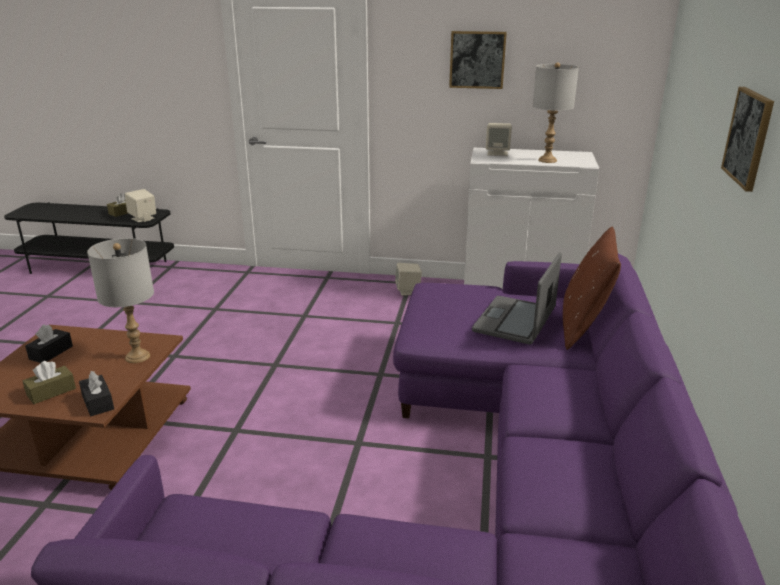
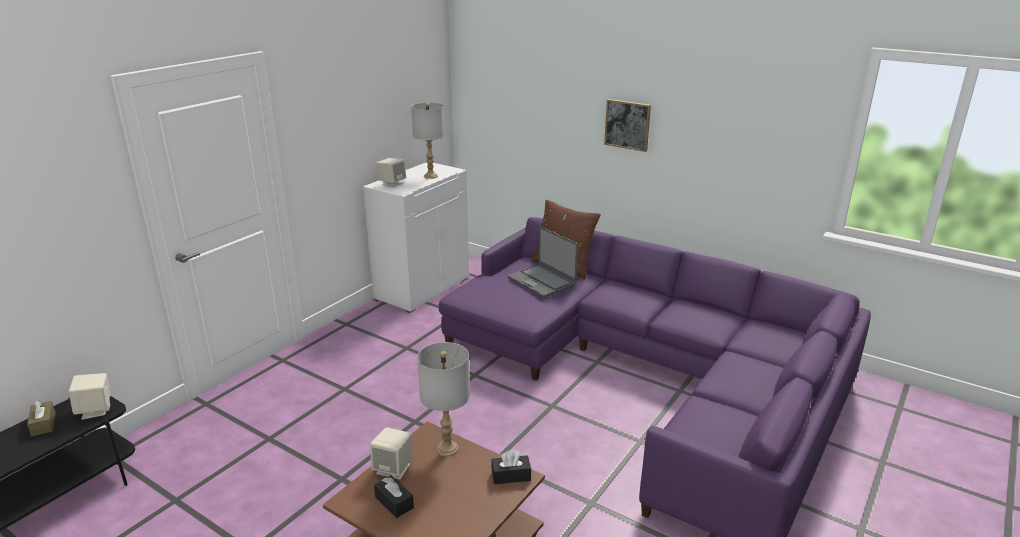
camera: 65 degrees left, 0 degrees up
brown tissue box [23,361,76,404] -> none
beige speaker [395,263,422,296] -> beige speaker moved to [370,427,413,480]
picture [449,31,507,89] -> none

